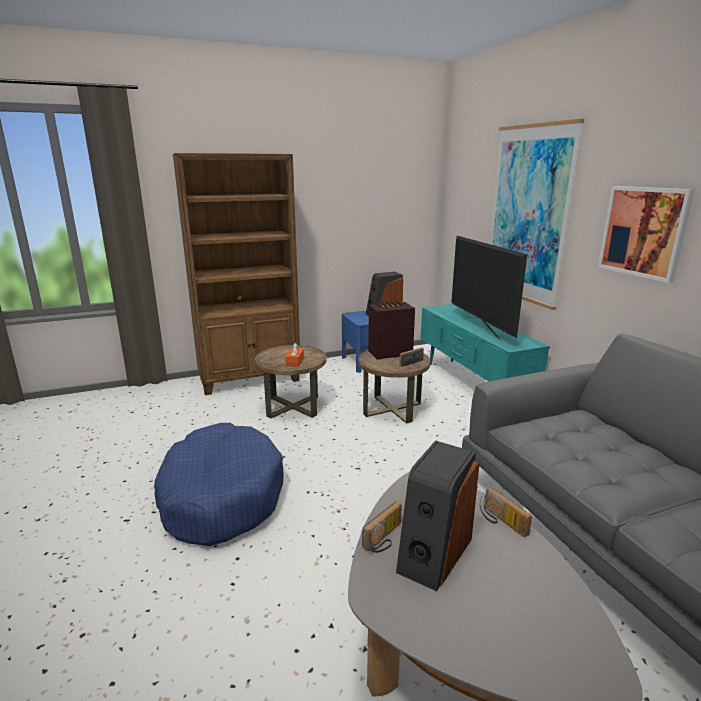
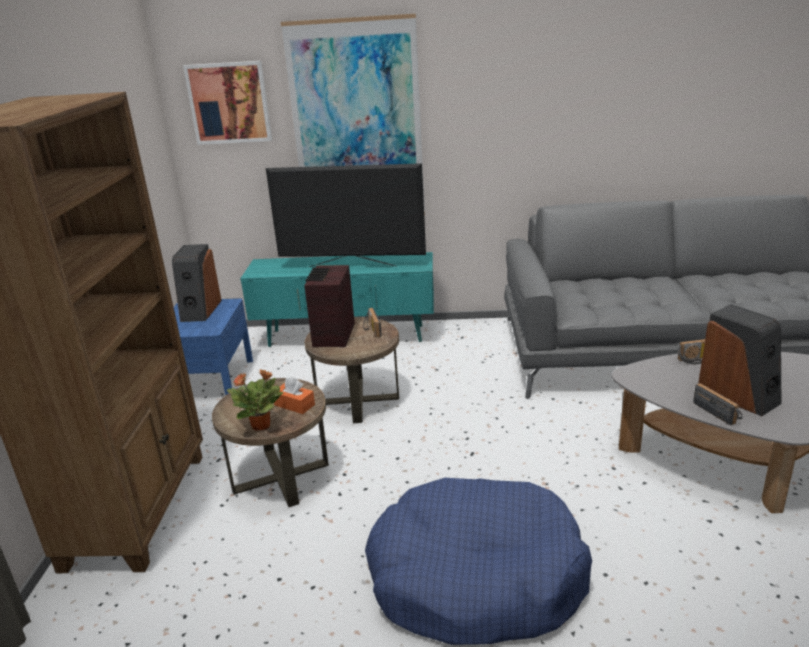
camera: 65 degrees left, 5 degrees up
picture [598,186,695,283] -> picture moved to [183,61,272,145]
none -> potted plant [227,369,284,431]

